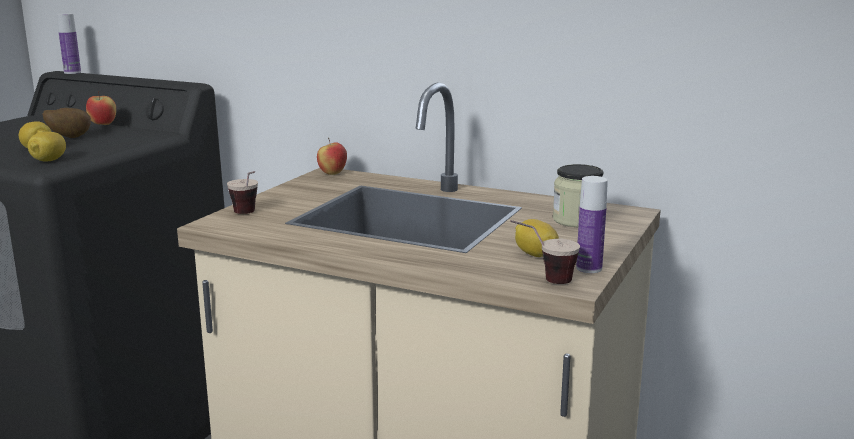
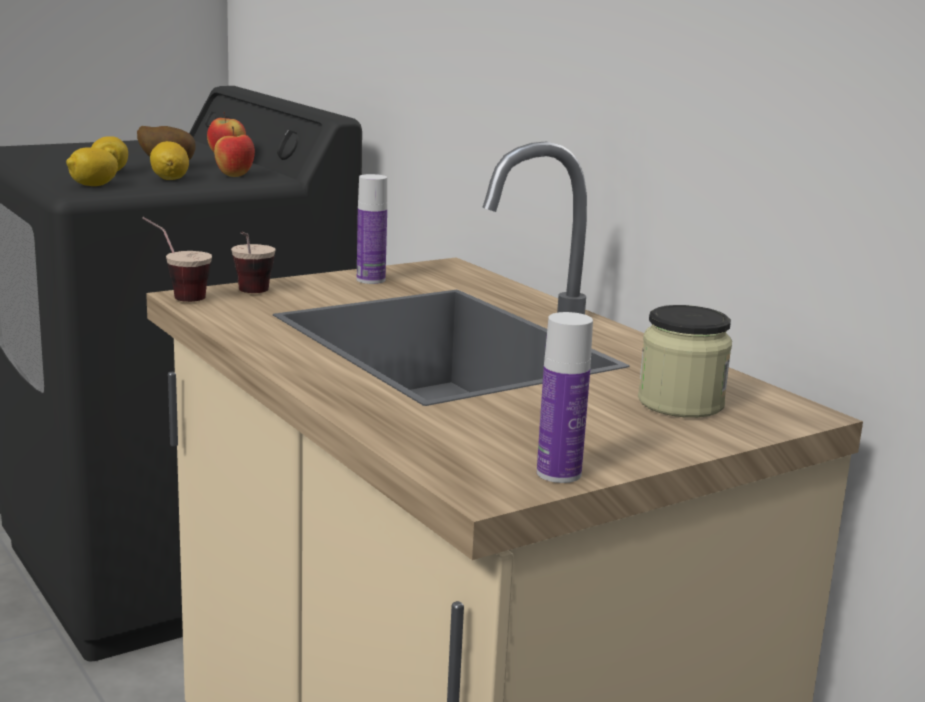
camera: 30 degrees right, 0 degrees up
bottle [57,13,81,74] -> bottle moved to [357,174,387,284]
apple [317,138,347,175] -> apple moved to [214,126,255,177]
cup [510,220,580,284] -> cup moved to [142,217,212,302]
lemon [515,219,559,257] -> lemon moved to [150,141,189,180]

